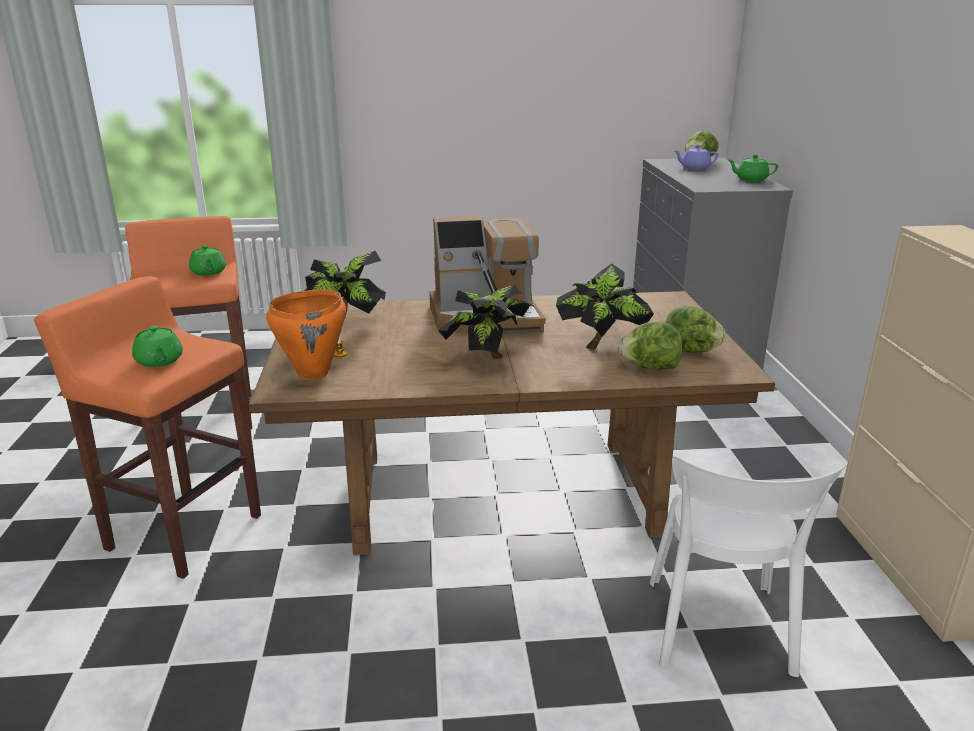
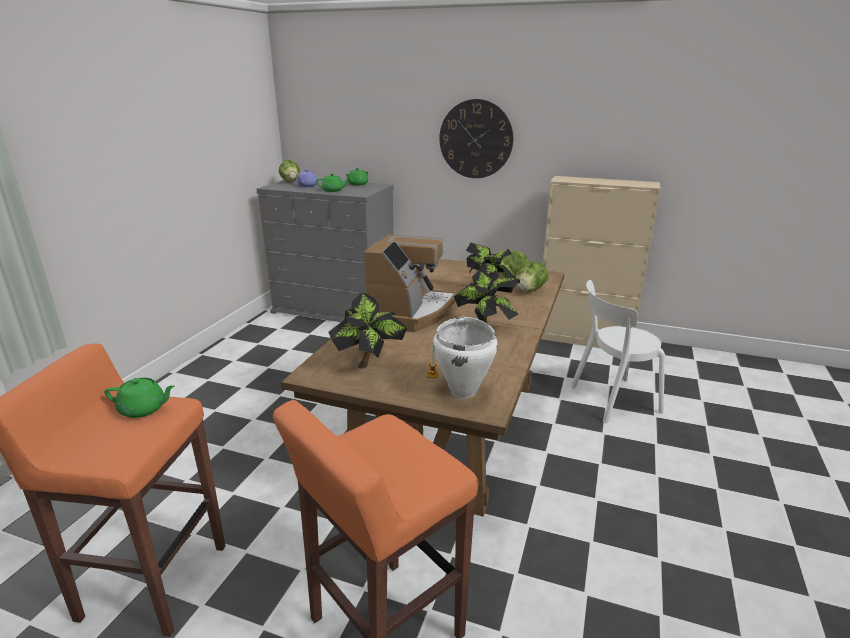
camera: 65 degrees left, 0 degrees up
green teapot [132,326,183,367] -> green teapot moved to [316,173,350,192]
orange cooking pot [267,290,346,380] -> white cooking pot [433,317,498,398]
white chair [649,456,846,677] -> white chair turned 135 degrees clockwise [571,280,665,423]
none -> wall clock [439,99,513,178]

